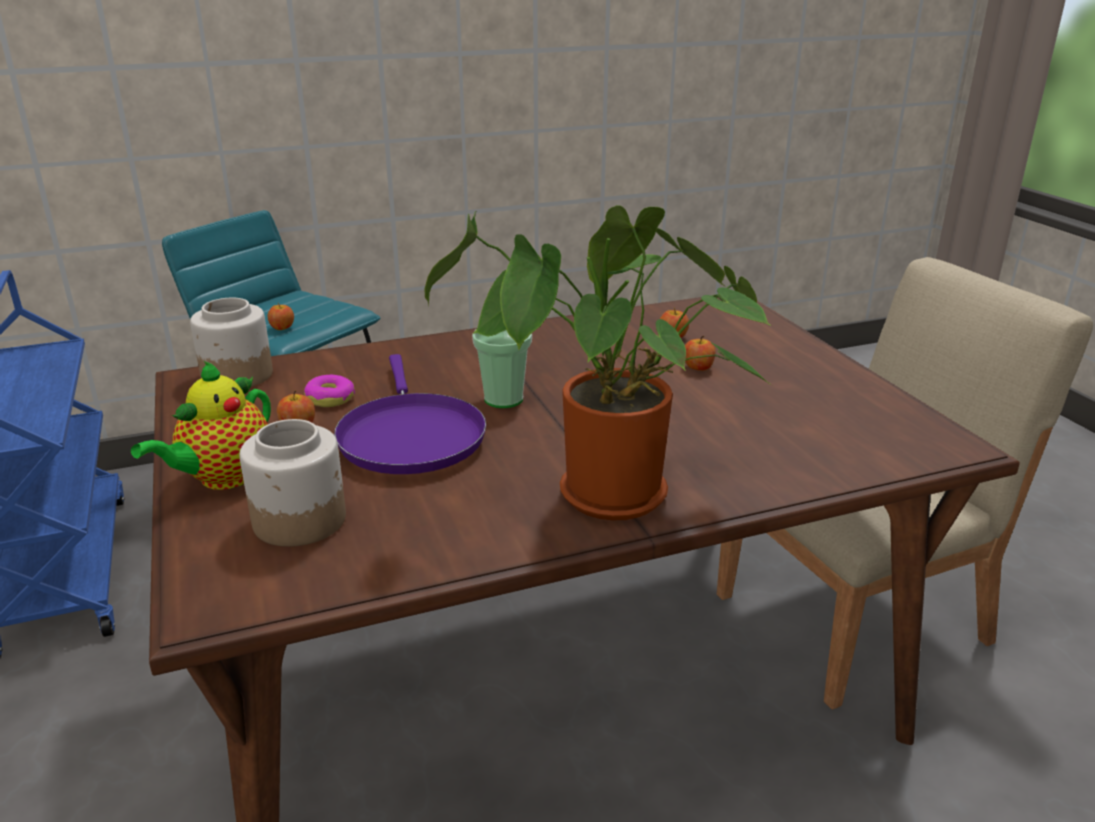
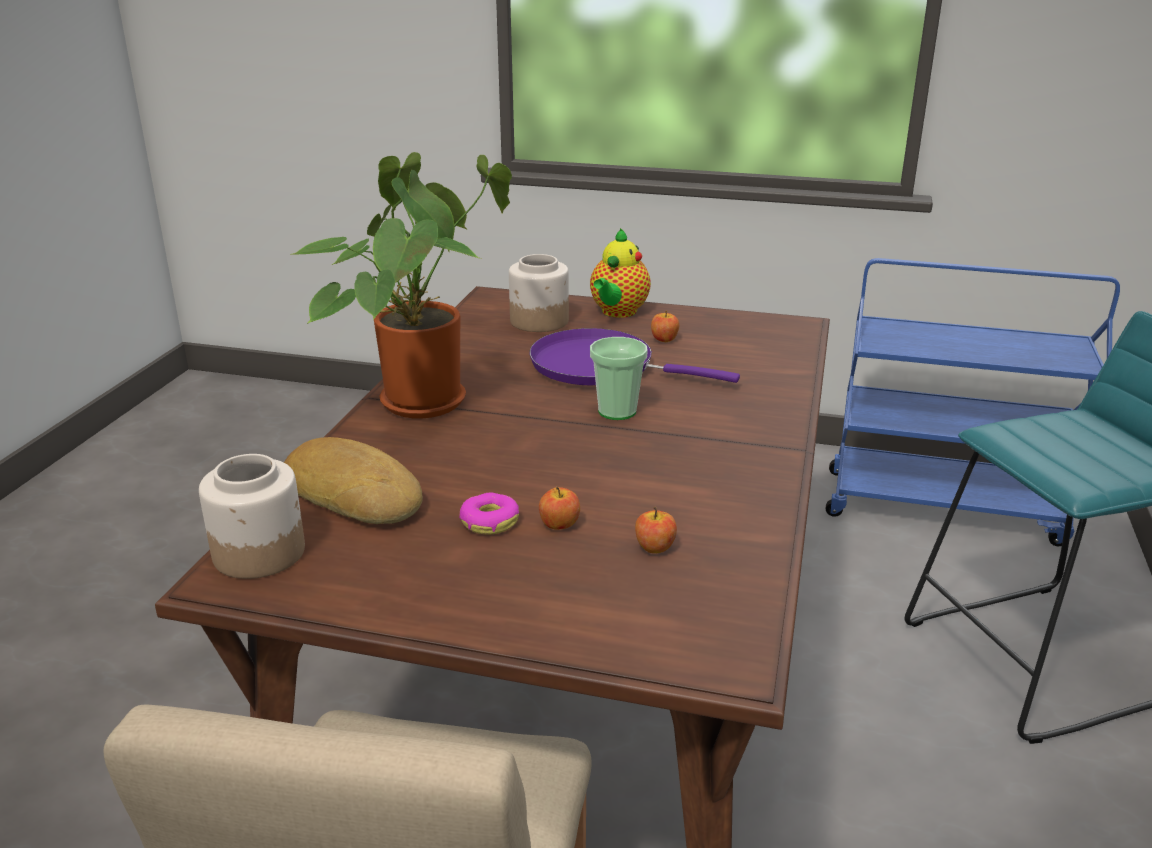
camera: 125 degrees right, 0 degrees up
teapot [131,361,271,490] -> teapot turned 135 degrees counterclockwise [590,228,651,318]
jar [190,298,273,387] -> jar moved to [199,454,305,579]
apple [268,303,294,330] -> none
donut [304,375,355,407] -> donut moved to [459,493,519,535]
none -> bread [284,437,423,524]

